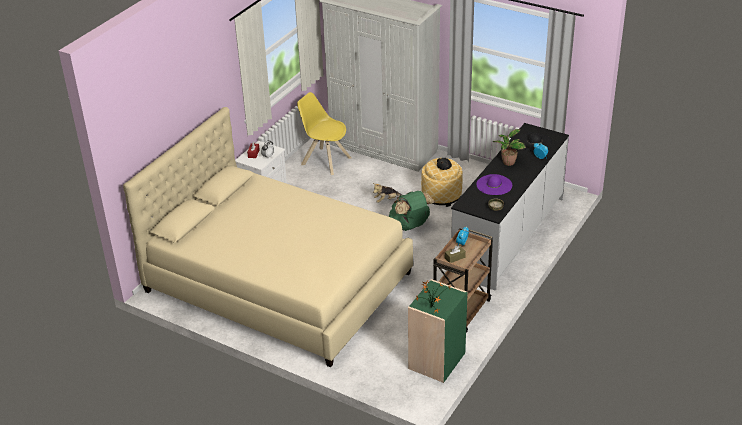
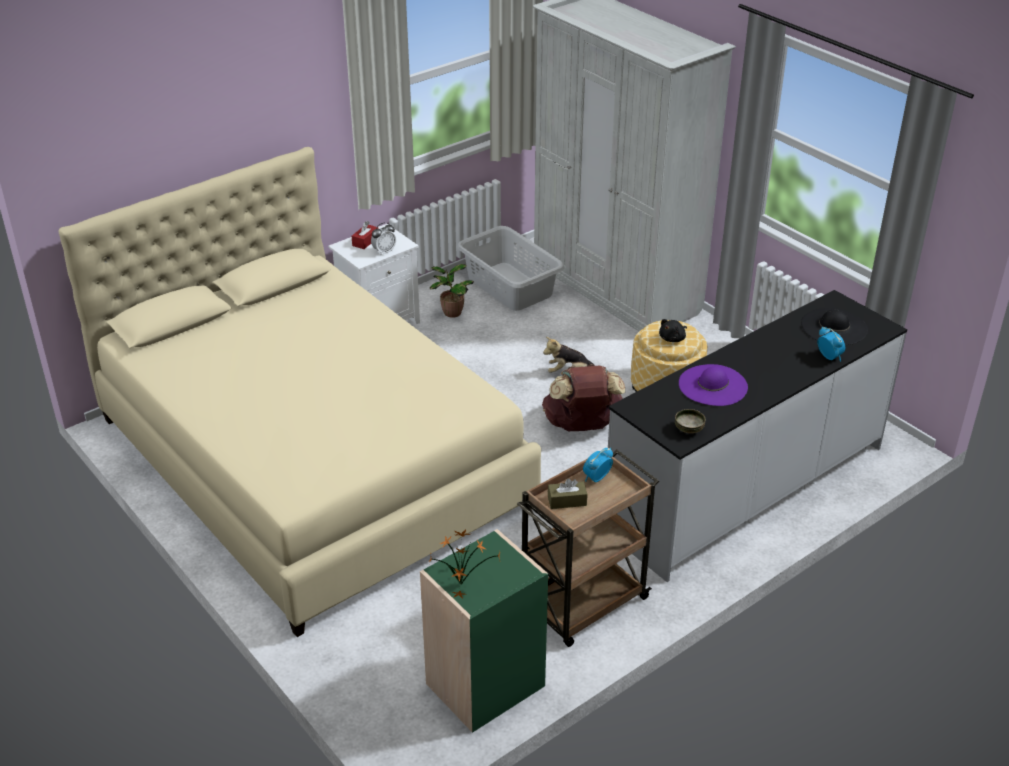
camera: 20 degrees right, 0 degrees up
yellow chair [297,92,351,175] -> grey laundry basket [457,226,564,311]
green backpack [388,191,434,231] -> brown backpack [542,364,625,431]
potted plant [493,129,526,166] -> potted plant moved to [430,264,474,318]

